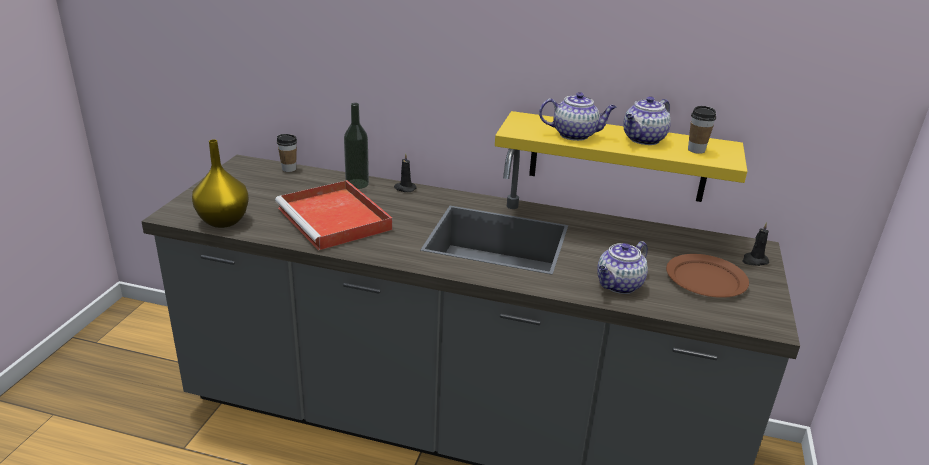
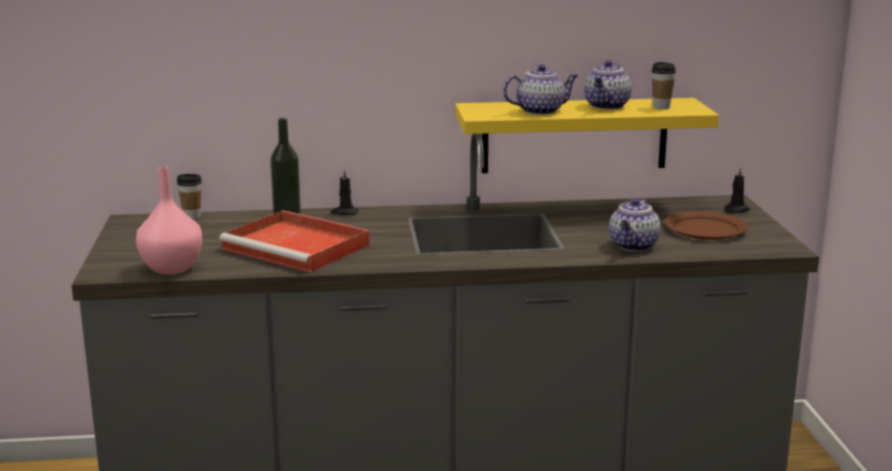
camera: 20 degrees left, 10 degrees down
yellow vase [192,139,249,228] -> pink vase [136,167,203,275]

